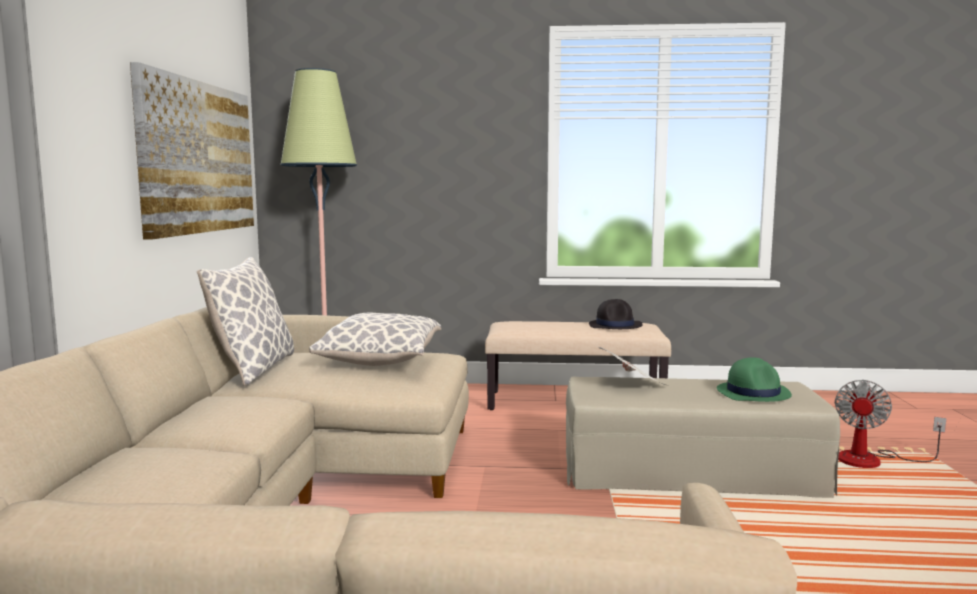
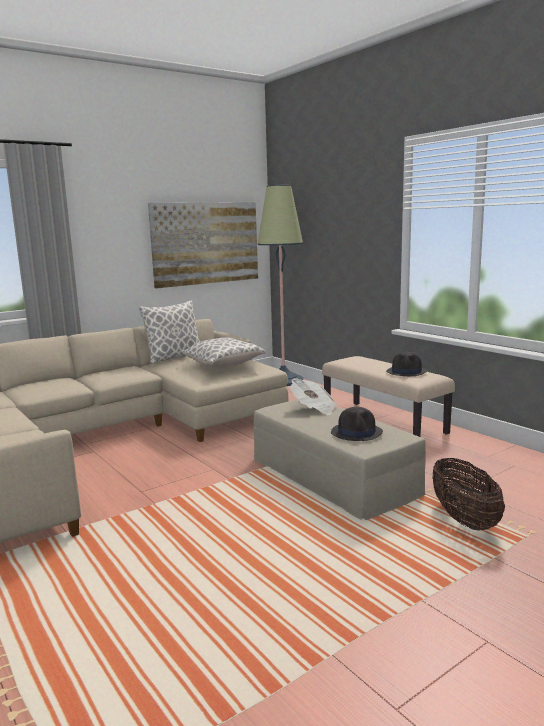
camera: 50 degrees right, 5 degrees up
green hat [717,357,792,402] -> black hat [331,407,383,441]
fan [835,380,946,468] -> basket [433,458,505,531]

